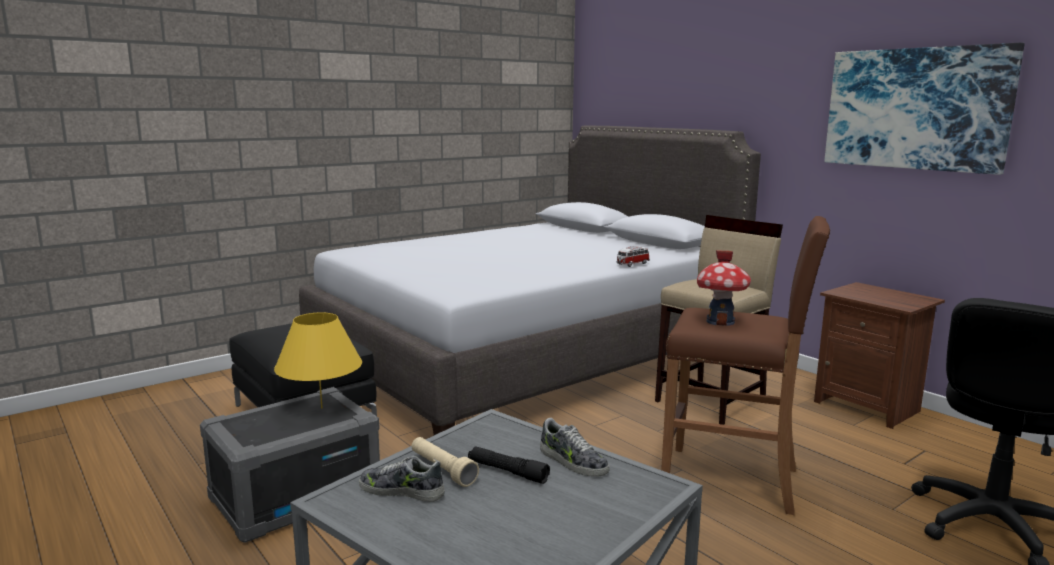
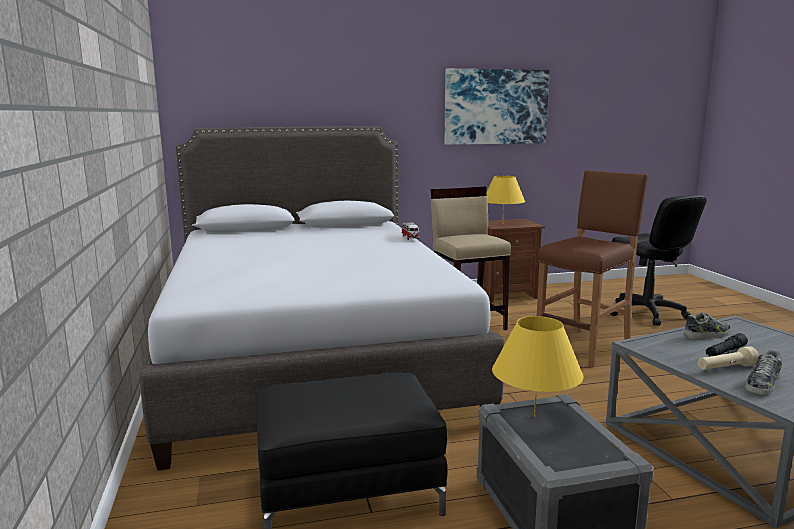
camera: 65 degrees left, 0 degrees up
toy house [697,250,751,326] -> none
none -> yellow table lamp [486,176,525,224]

